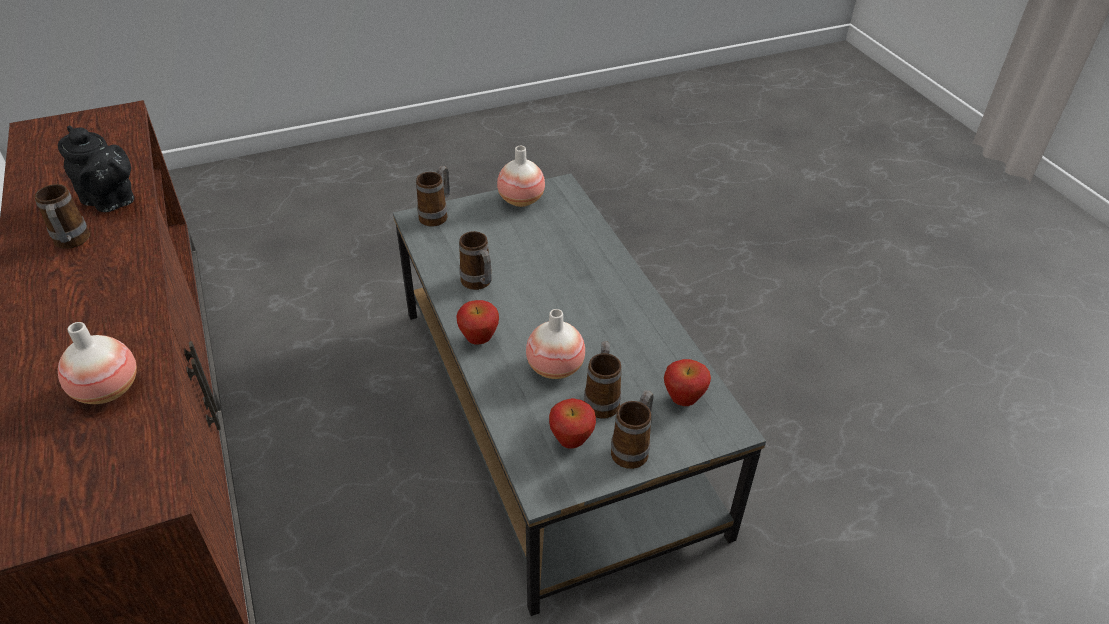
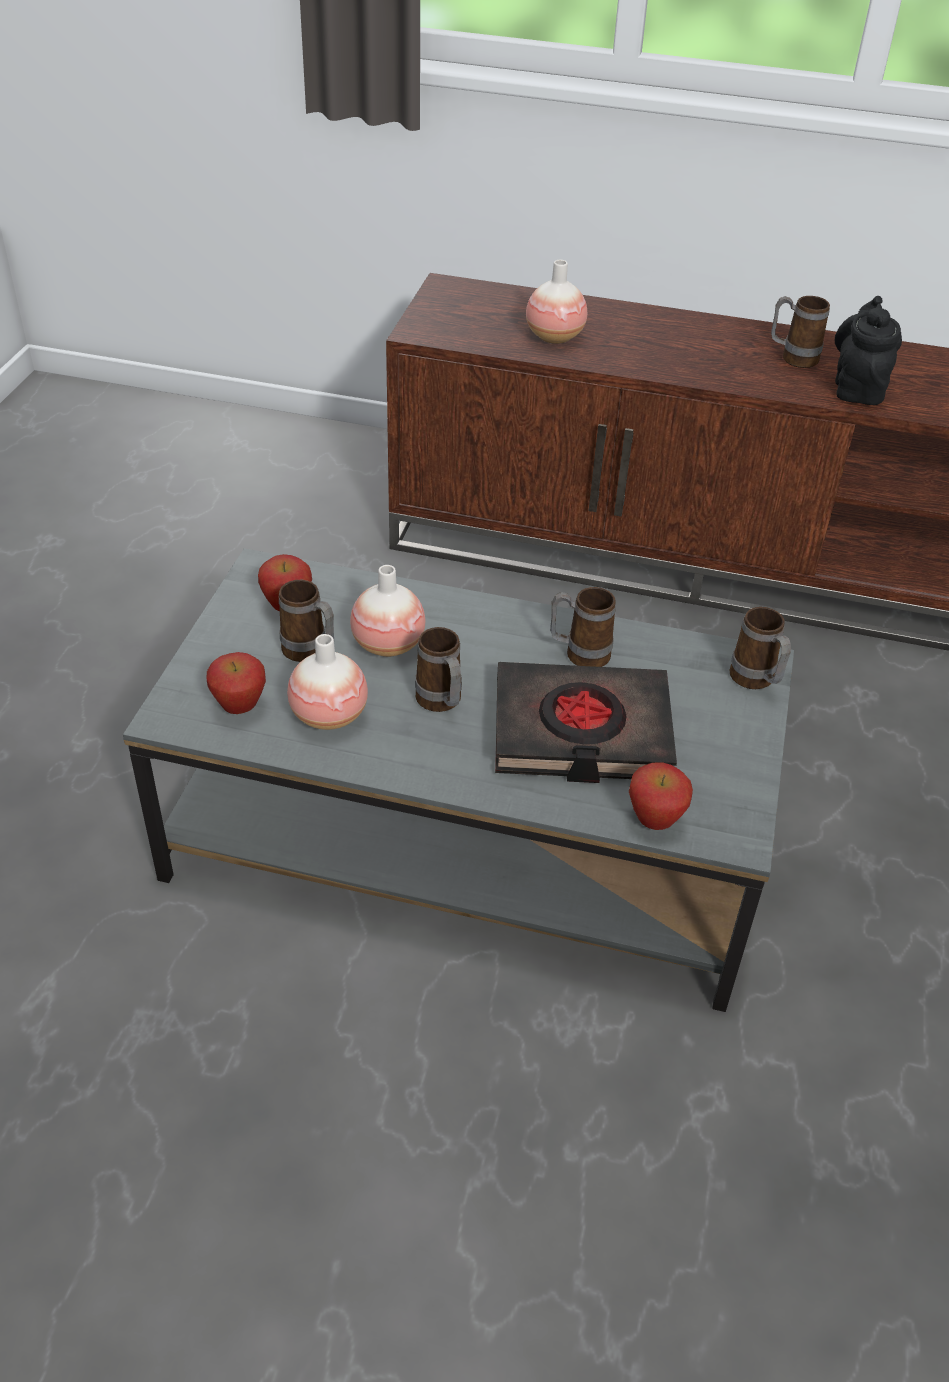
camera: 125 degrees right, 0 degrees up
black teapot [58,126,134,212] -> black teapot turned 120 degrees clockwise [835,296,902,405]
apple [456,300,499,345] -> apple moved to [629,762,693,830]
vase [497,146,545,207] -> vase moved to [287,634,368,730]
mug [611,390,654,469] -> mug moved to [415,627,462,712]
none -> black book [495,662,677,783]

